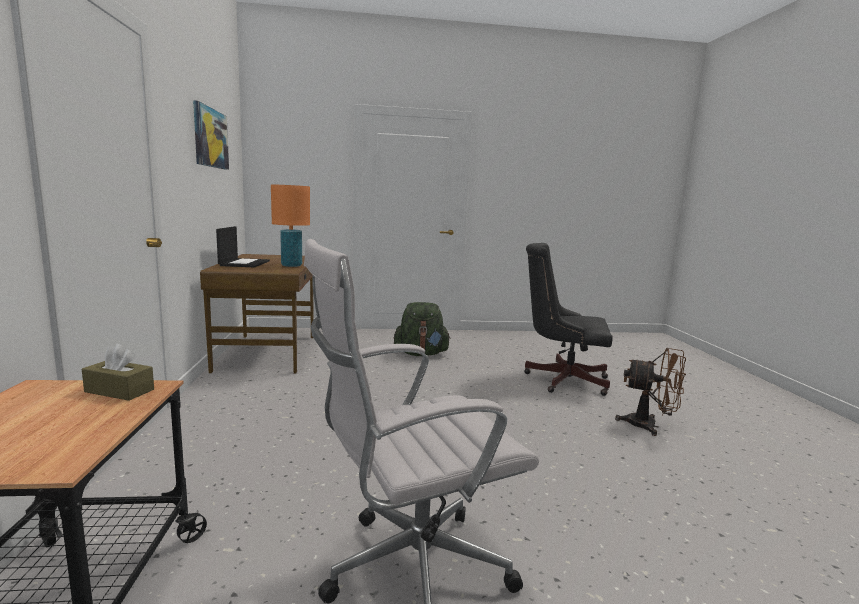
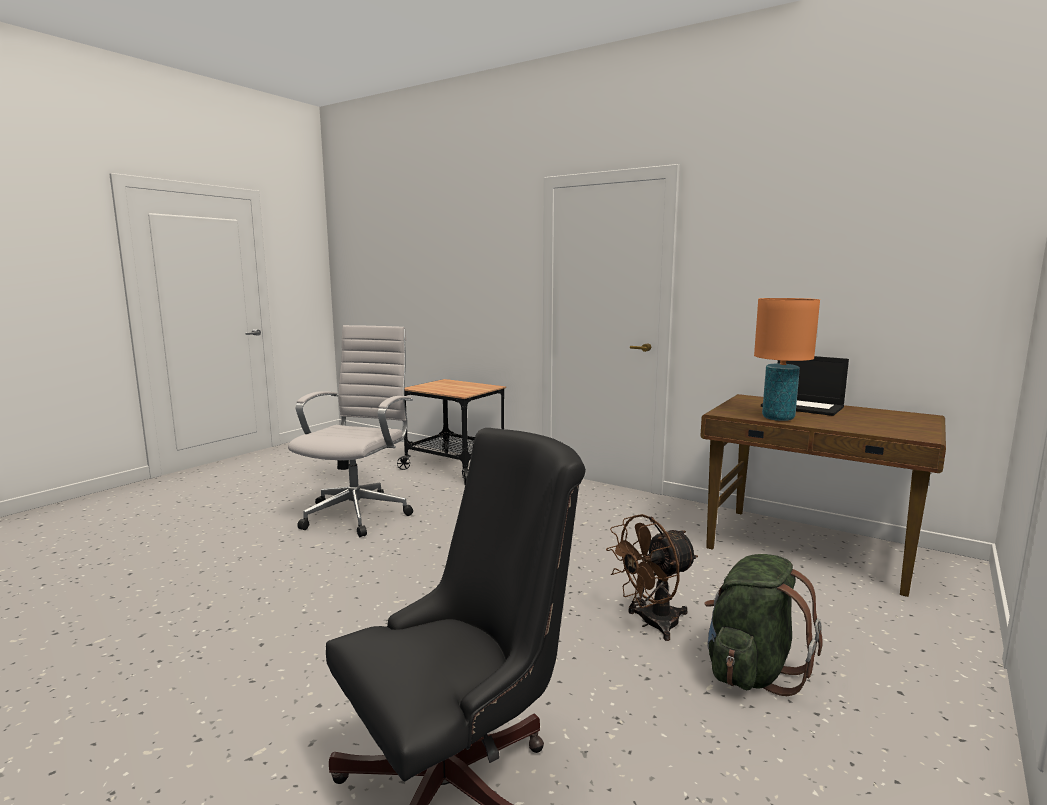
camera: 130 degrees right, 0 degrees up
brown tissue box [82,344,154,401] -> none
picture [193,100,229,170] -> none
brown fan [615,348,686,436] -> brown fan moved to [606,514,698,641]

